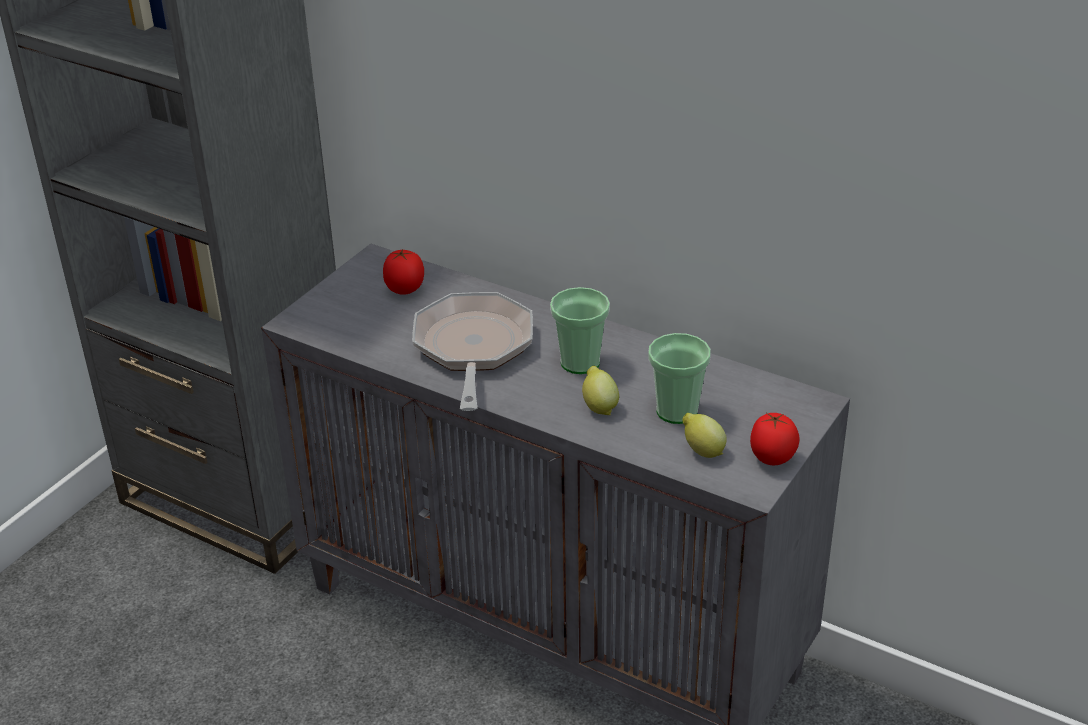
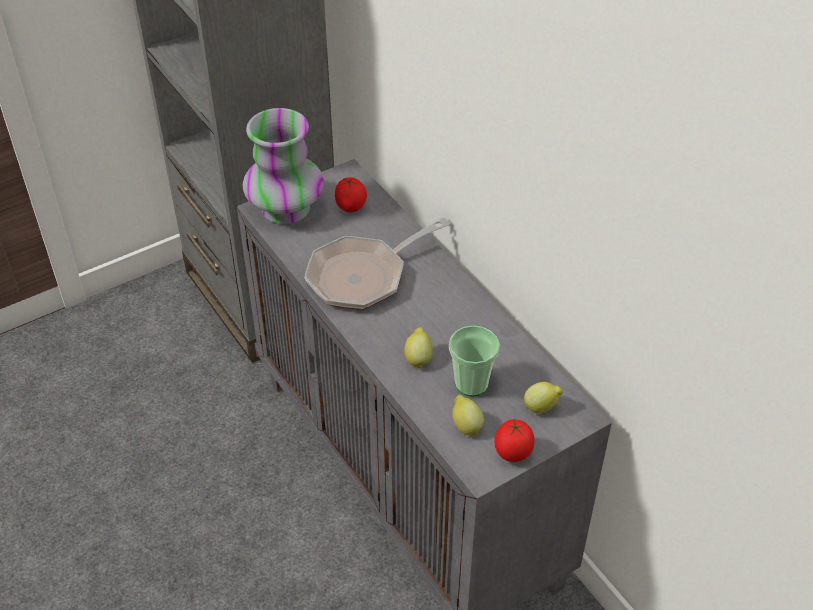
camera: 25 degrees right, 10 degrees up
frying pan [412,292,533,411] -> frying pan turned 150 degrees counterclockwise [304,217,450,310]
cup [550,287,610,374] -> none
none -> vase [243,108,324,224]
none -> lemon [524,382,563,413]

